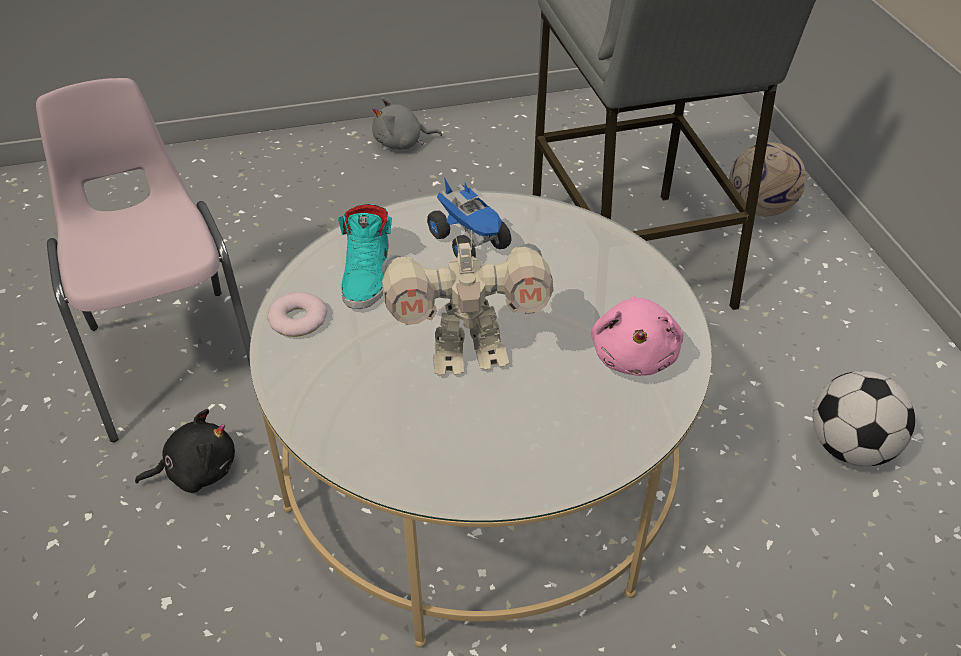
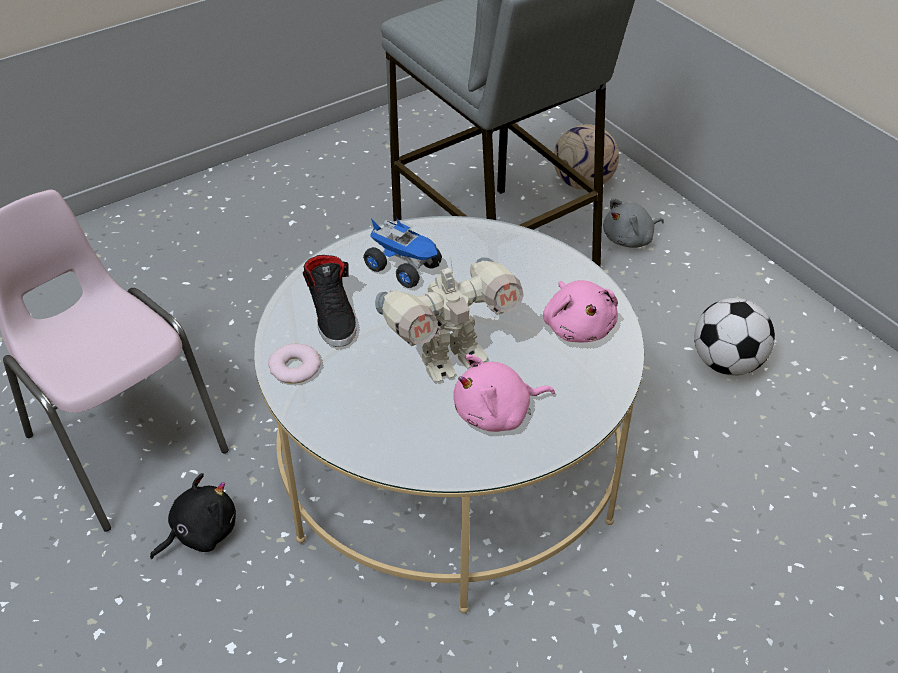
camera: 20 degrees left, 0 degrees up
turquoise shoe [338,204,392,309] -> black shoe [303,255,357,347]
grey plush toy [372,97,442,150] -> grey plush toy moved to [603,198,664,248]
none -> pink plush toy [454,354,555,432]

